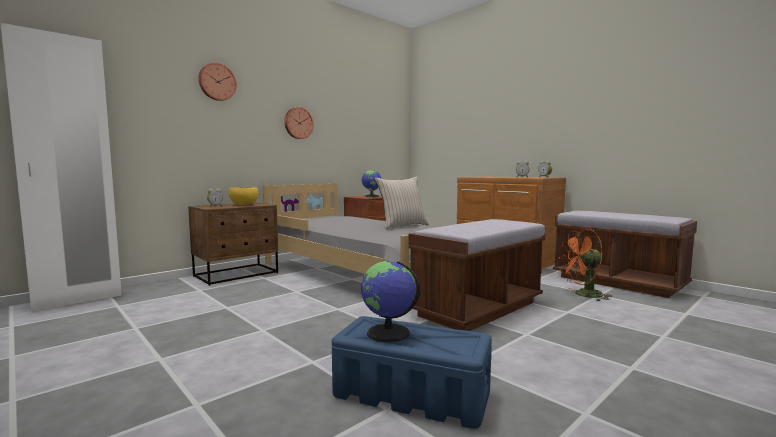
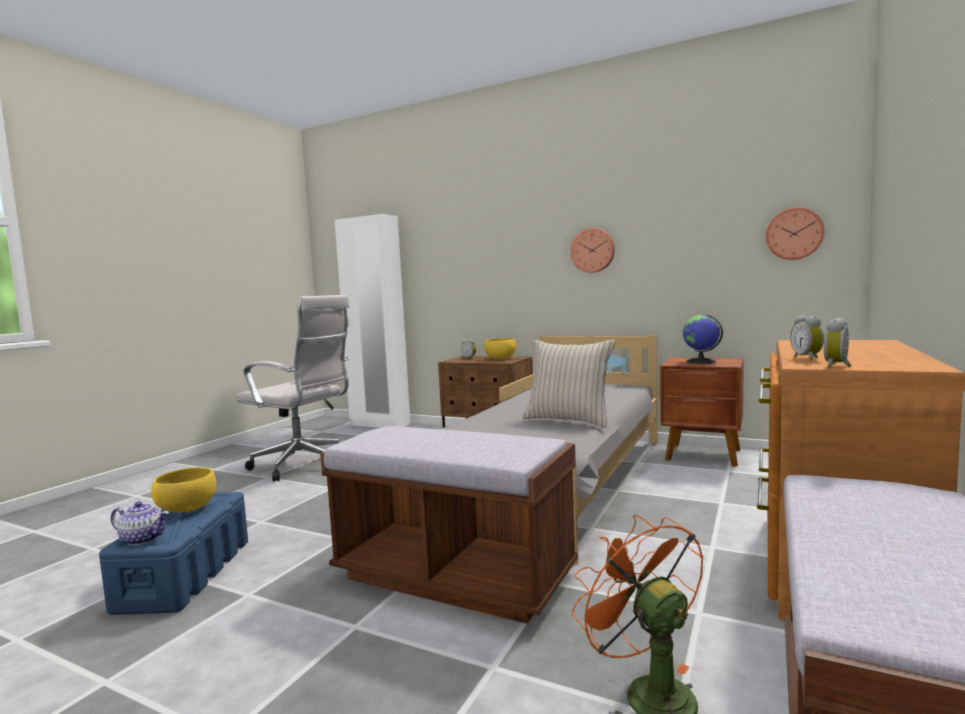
camera: 70 degrees right, 0 degrees up
wall clock [198,63,237,101] -> wall clock moved to [766,208,824,260]
globe [361,261,420,342] -> yellow bowl [151,467,216,513]
none -> teapot [111,501,169,545]
none -> white office chair [235,295,350,482]

